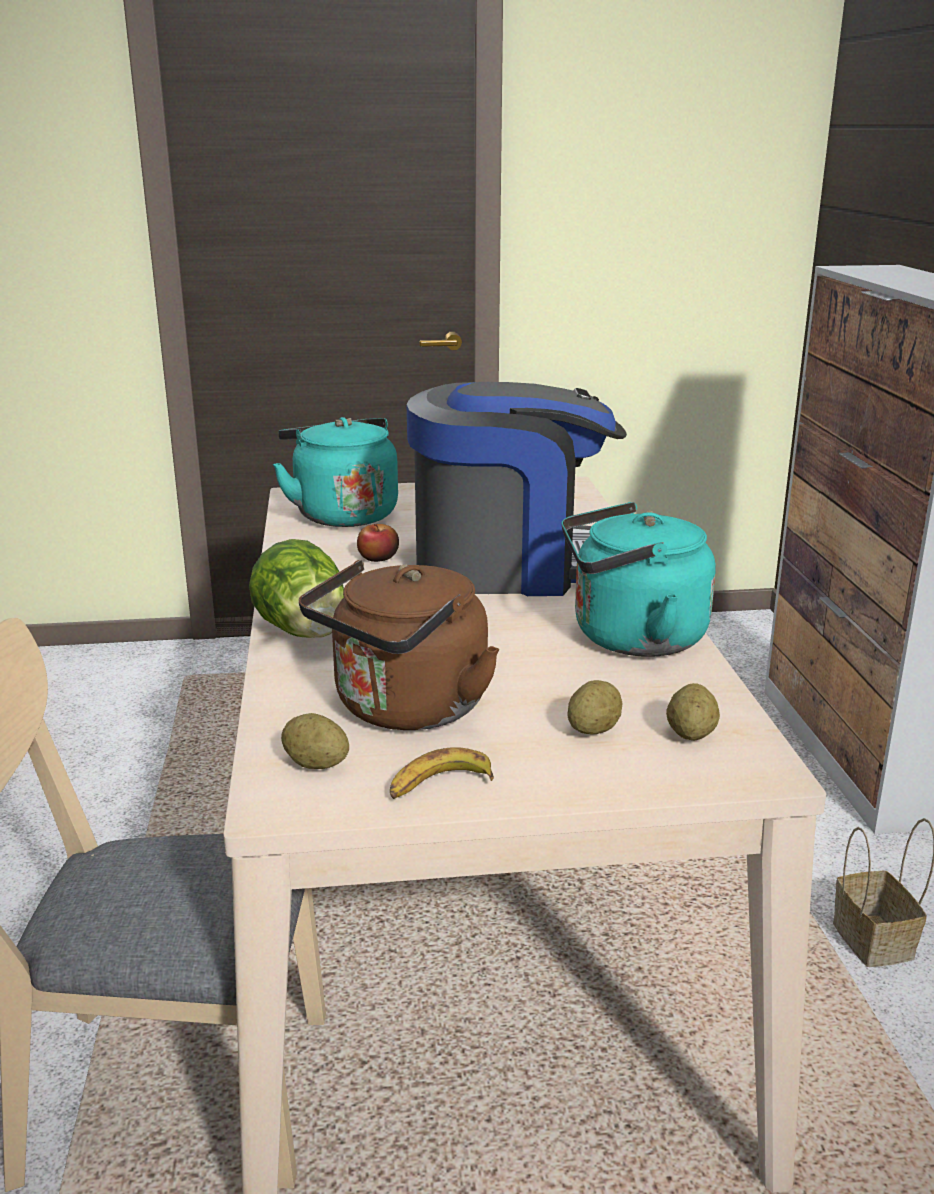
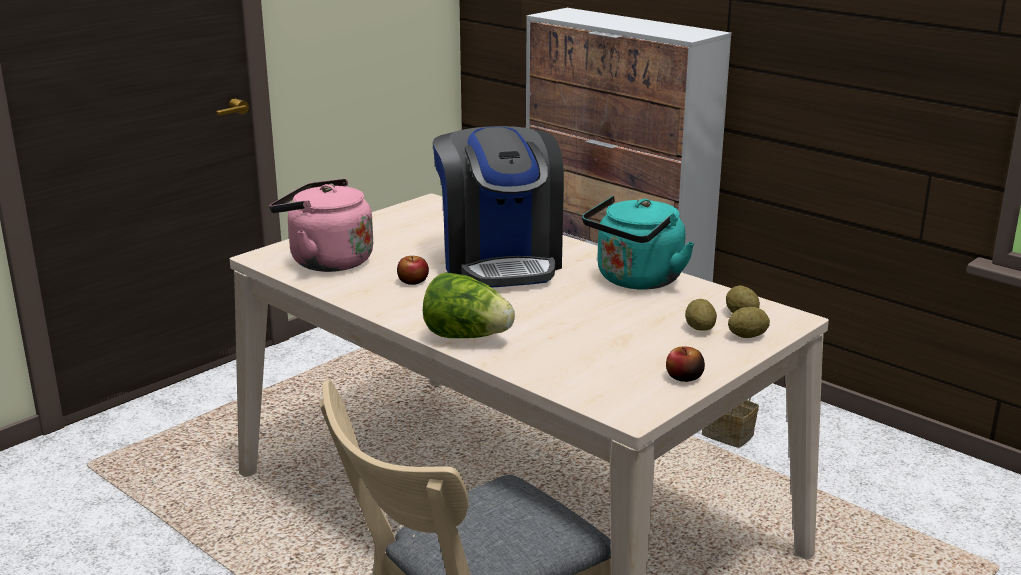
camera: 40 degrees left, 0 degrees up
turquoise kettle [273,417,398,527] -> pink kettle [270,179,373,272]
potato [281,713,349,769] -> potato moved to [728,307,770,338]
brown kettle [299,559,499,730] -> none
banana [390,747,494,799] -> apple [666,346,705,382]
coffee machine [406,382,627,596] -> coffee machine turned 120 degrees clockwise [433,126,564,288]

